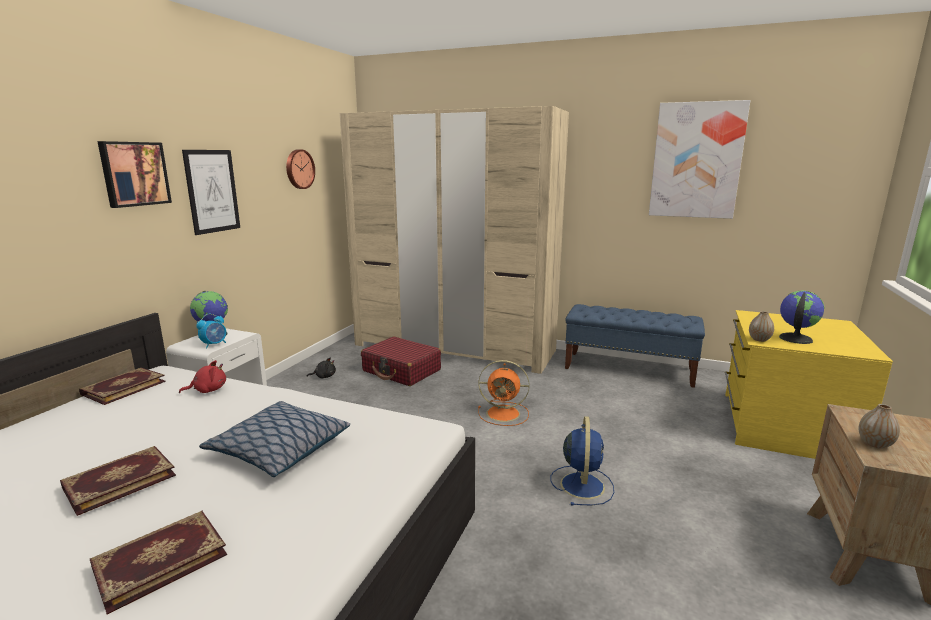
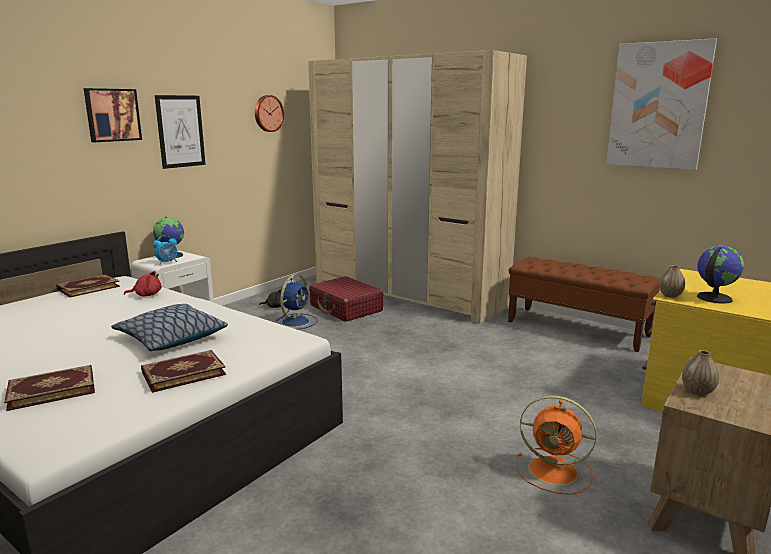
camera: 15 degrees right, 0 degrees up
book [60,446,176,516] -> book moved to [141,350,226,393]
orange fan [478,360,530,426] -> orange fan moved to [517,395,597,495]
blue fan [550,416,614,506] -> blue fan moved to [276,274,317,329]
blue bench [565,304,705,388] -> brown bench [508,257,660,352]

